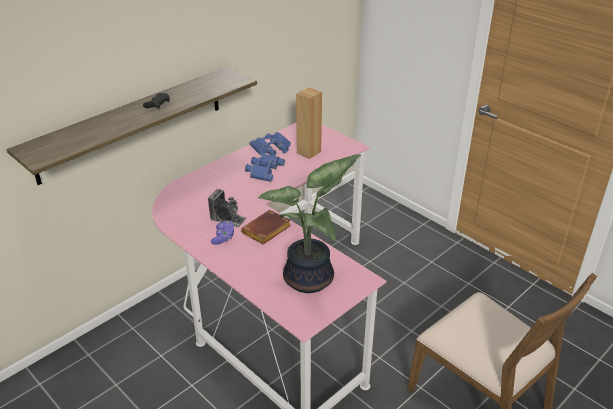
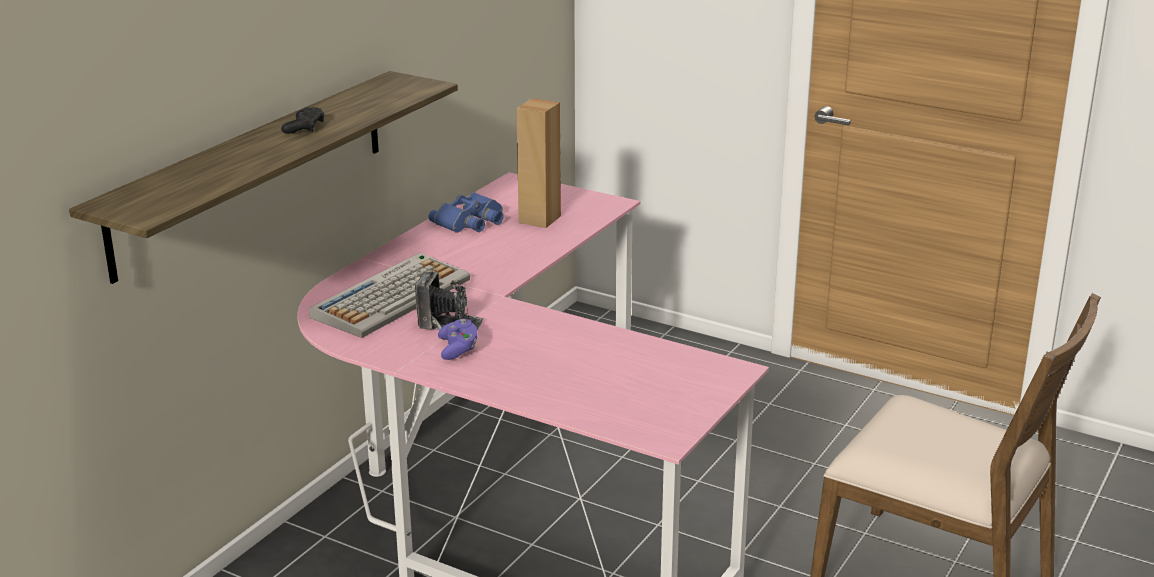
camera: 15 degrees left, 10 degrees down
brown book [241,210,291,245] -> none
blue binoculars [245,154,285,182] -> none
potted plant [258,154,361,293] -> none
none -> keyboard [309,253,470,338]

